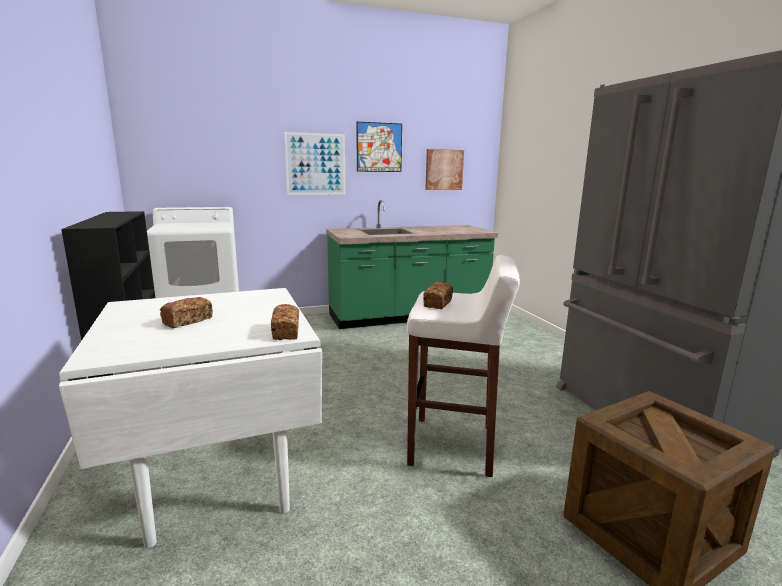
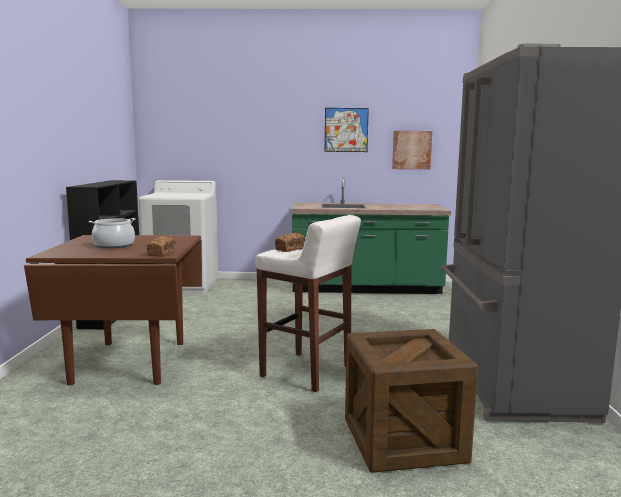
camera: 20 degrees right, 5 degrees down
white dining table [59,288,322,548] -> brown dining table [24,235,202,385]
bread [160,297,213,328] -> cooking pot [89,218,135,248]
picture [284,132,345,195] -> none

